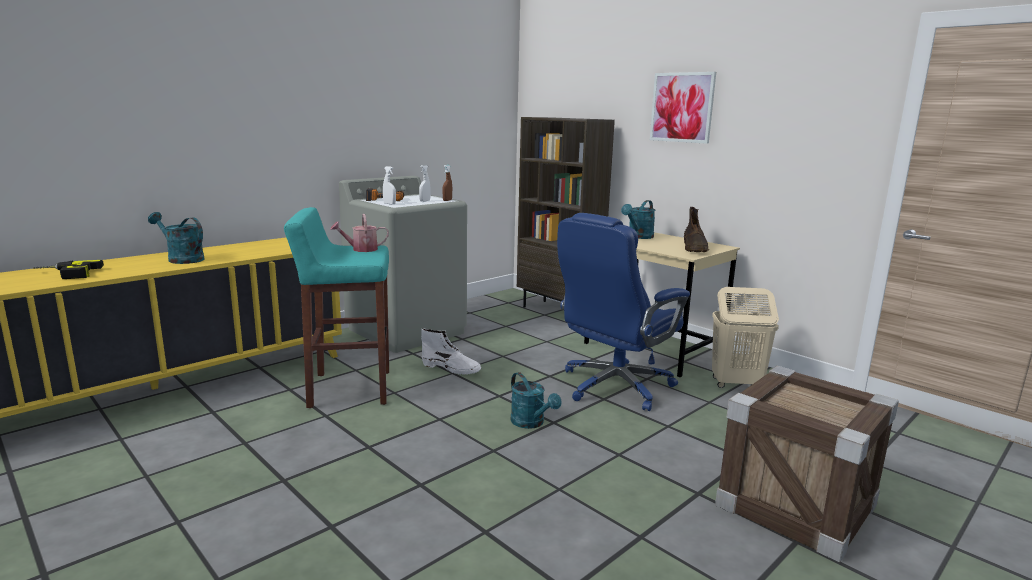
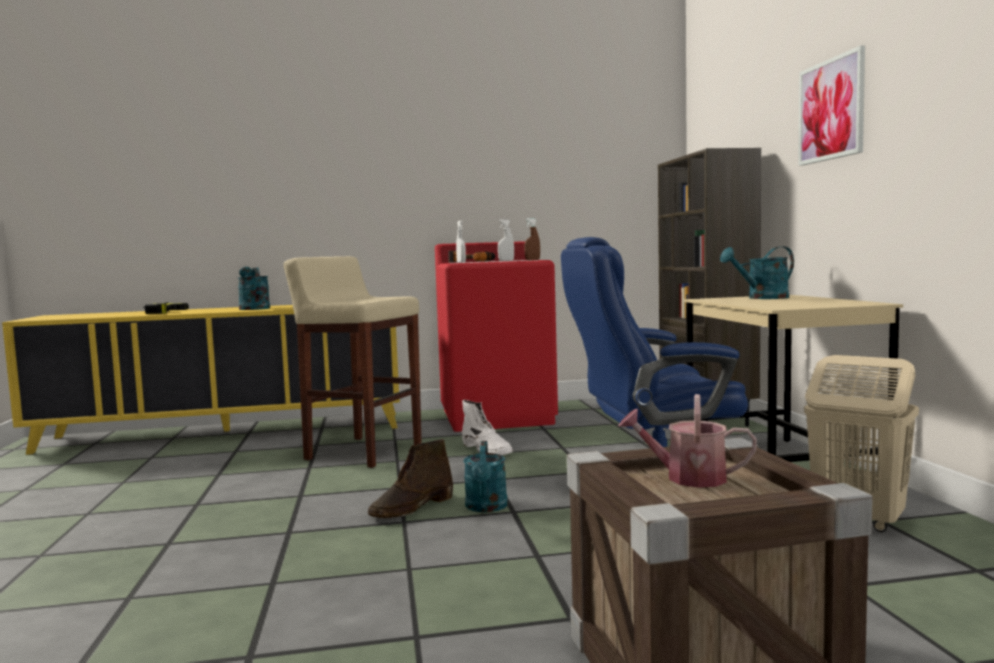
camera: 35 degrees right, 10 degrees down
turquoise stool [284,207,389,408] -> beige stool [283,256,422,468]
watering can [330,214,389,252] -> watering can moved to [619,394,757,488]
grey washing machine [339,176,467,353] -> red washing machine [435,241,558,432]
brown boot [684,207,709,252] -> brown boot moved to [368,439,453,518]

